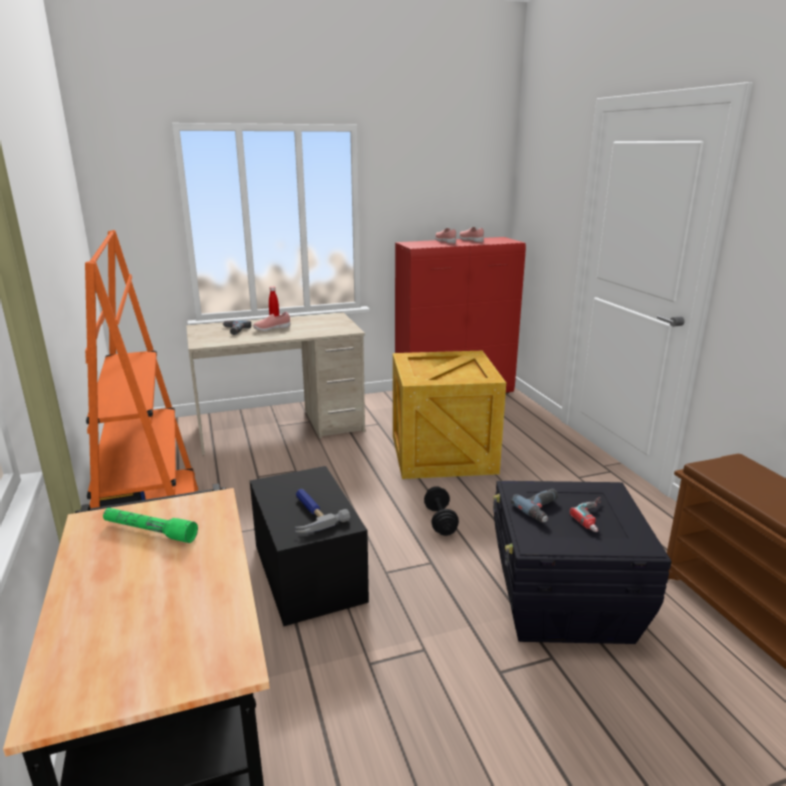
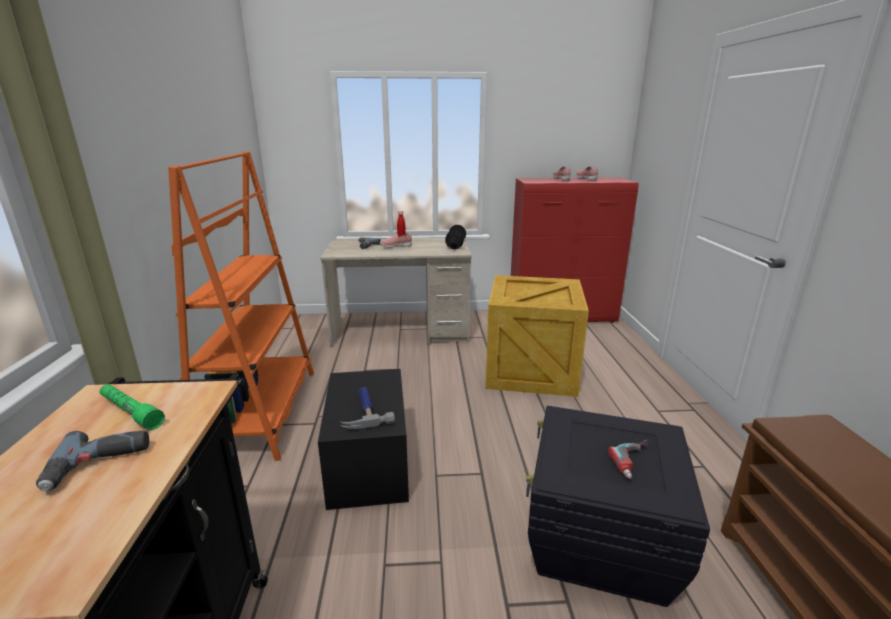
camera: 15 degrees right, 0 degrees up
black dumbbell [424,487,459,536] -> black dumbbell moved to [445,225,466,249]
power drill [511,489,558,523] -> power drill moved to [36,430,149,491]

